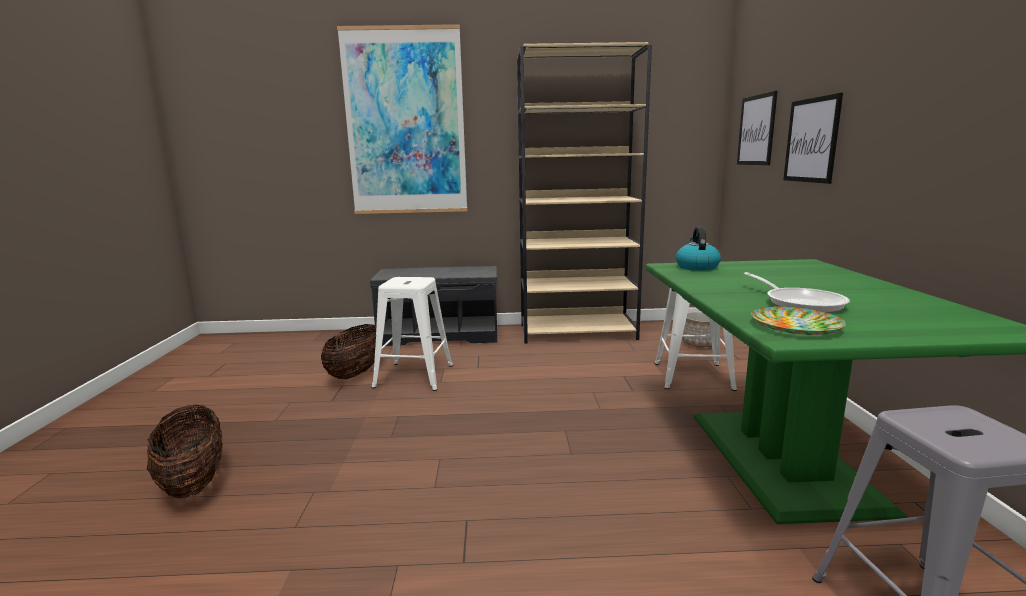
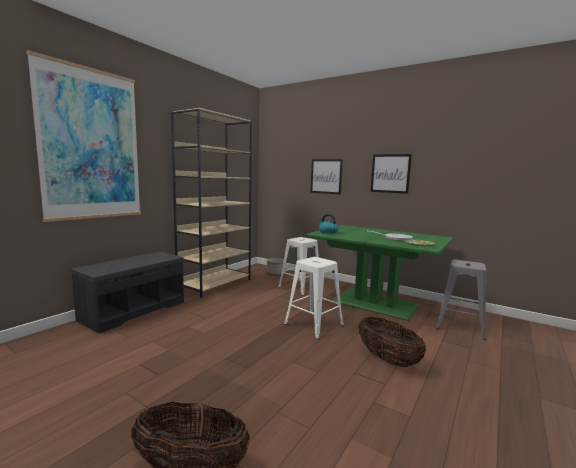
camera: 55 degrees left, 5 degrees down
basket [321,324,376,379] -> basket moved to [358,317,426,367]
white stool [371,277,453,391] -> white stool moved to [284,257,344,339]
picture [737,91,778,165] -> picture moved to [370,154,412,194]

